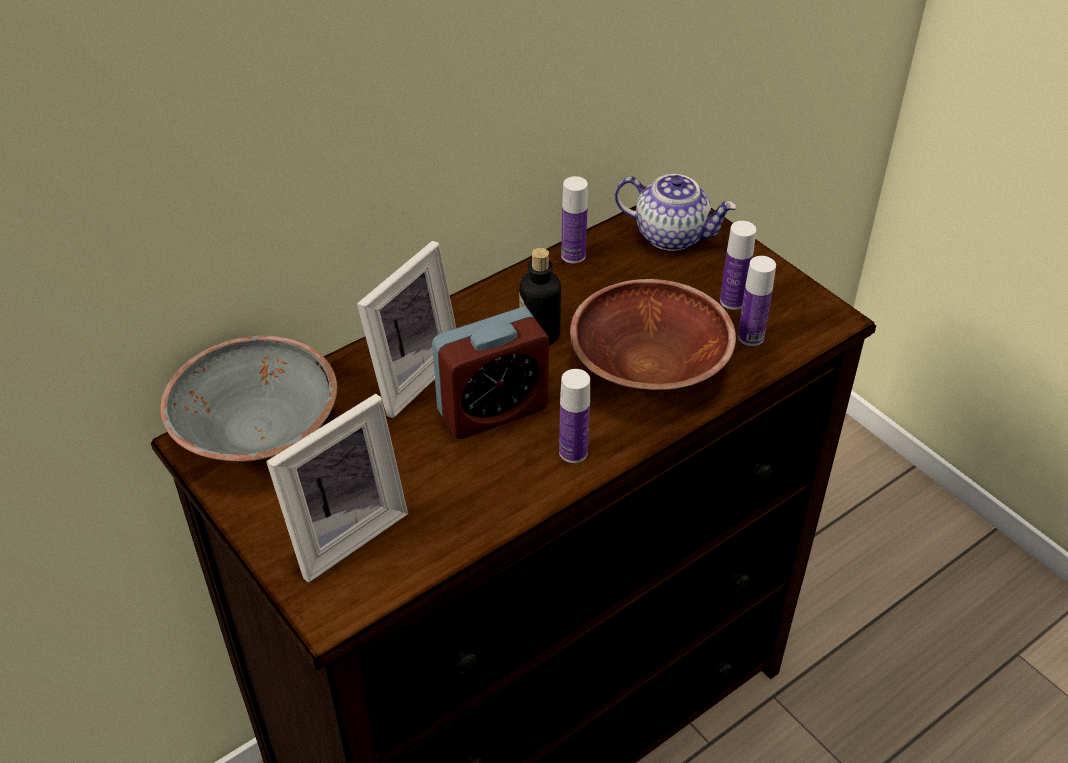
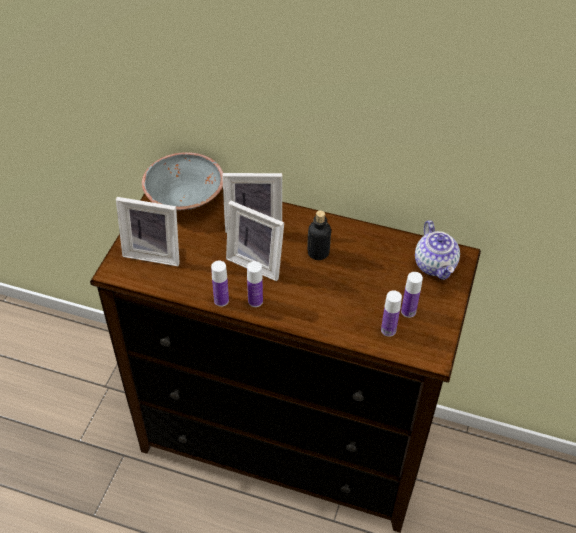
camera: 55 degrees right, 5 degrees up
alarm clock [432,308,549,439] -> picture frame [226,201,284,281]
bottle [561,176,588,263] -> bottle moved to [211,261,229,307]
brown bowl [570,279,736,392] -> none

